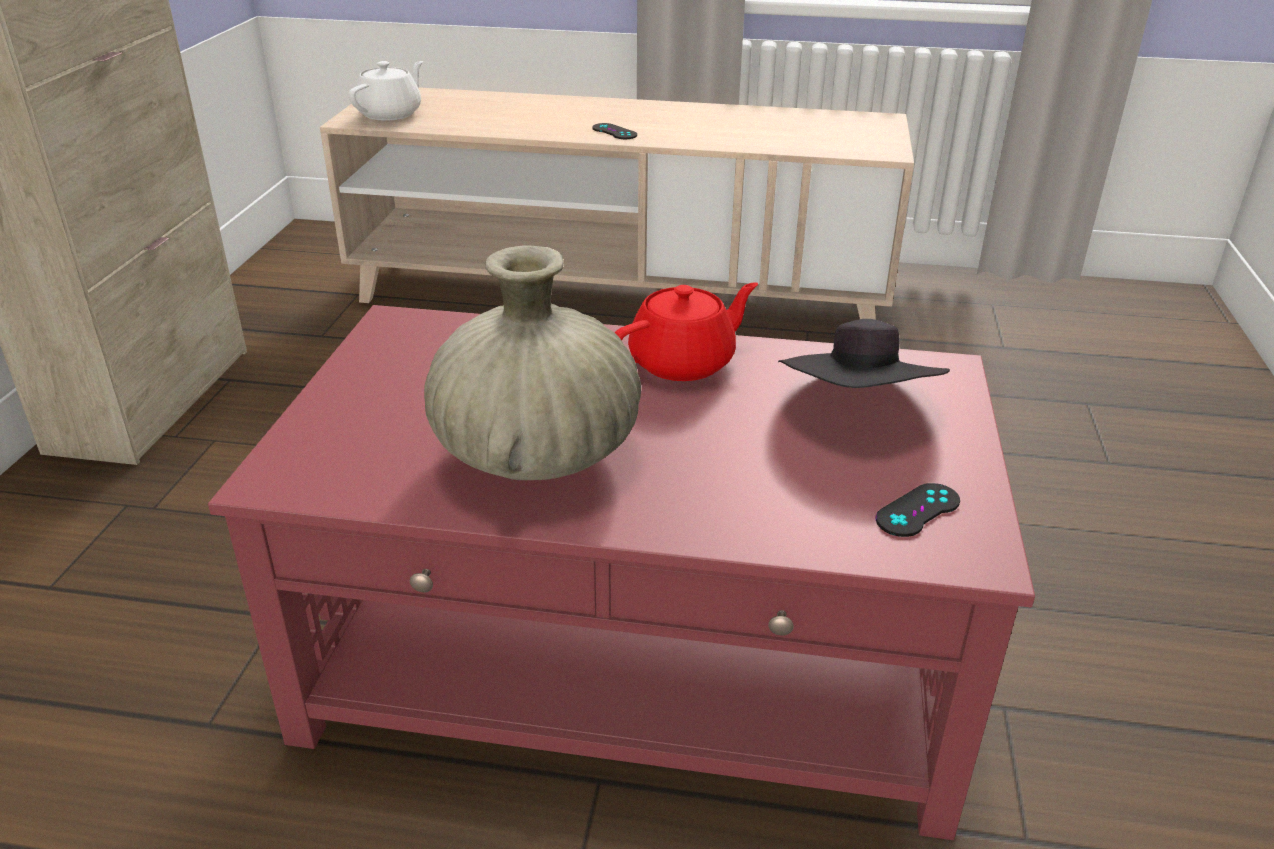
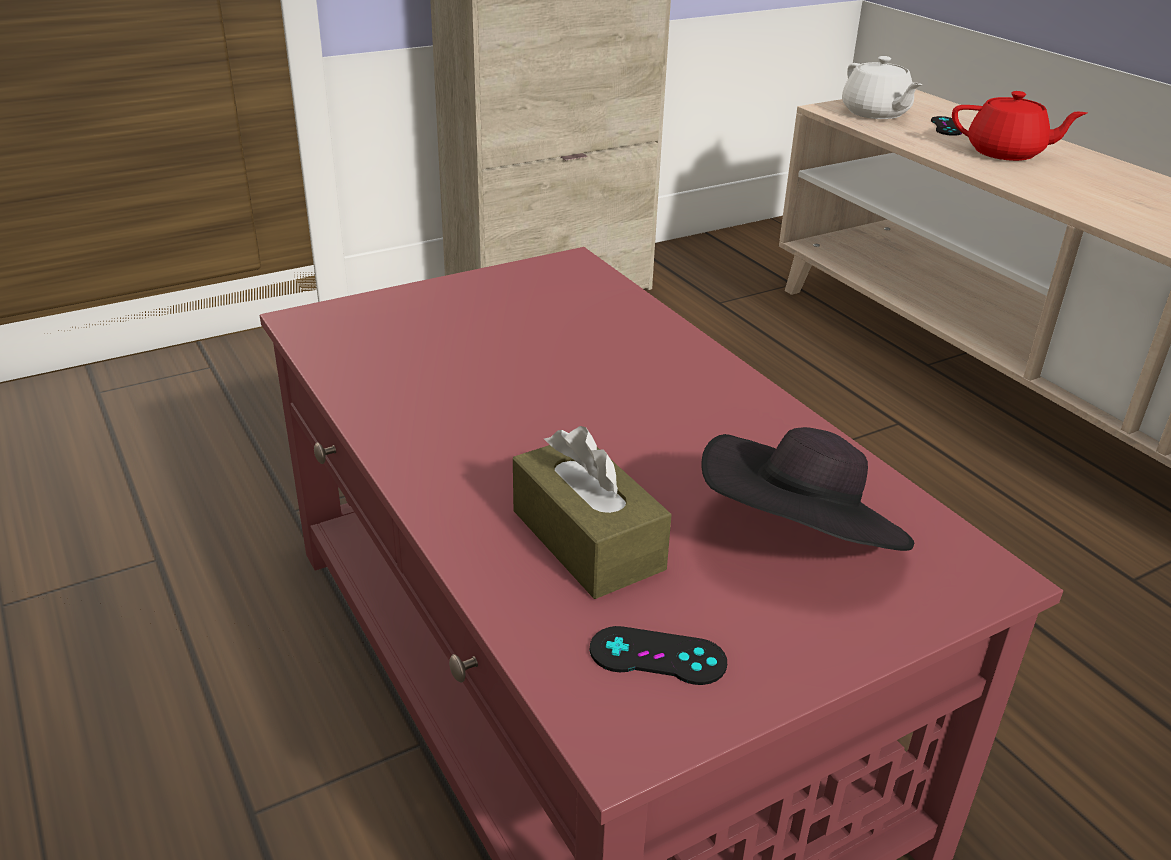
camera: 50 degrees right, 0 degrees up
white teapot [348,61,423,121] -> white teapot turned 75 degrees clockwise [842,56,922,119]
beige vase [424,245,641,480] -> none
black game controller [592,123,637,139] -> black game controller moved to [931,116,962,136]
red teapot [615,282,758,381] -> red teapot moved to [952,91,1087,161]
none -> brown tissue box [513,426,672,599]

